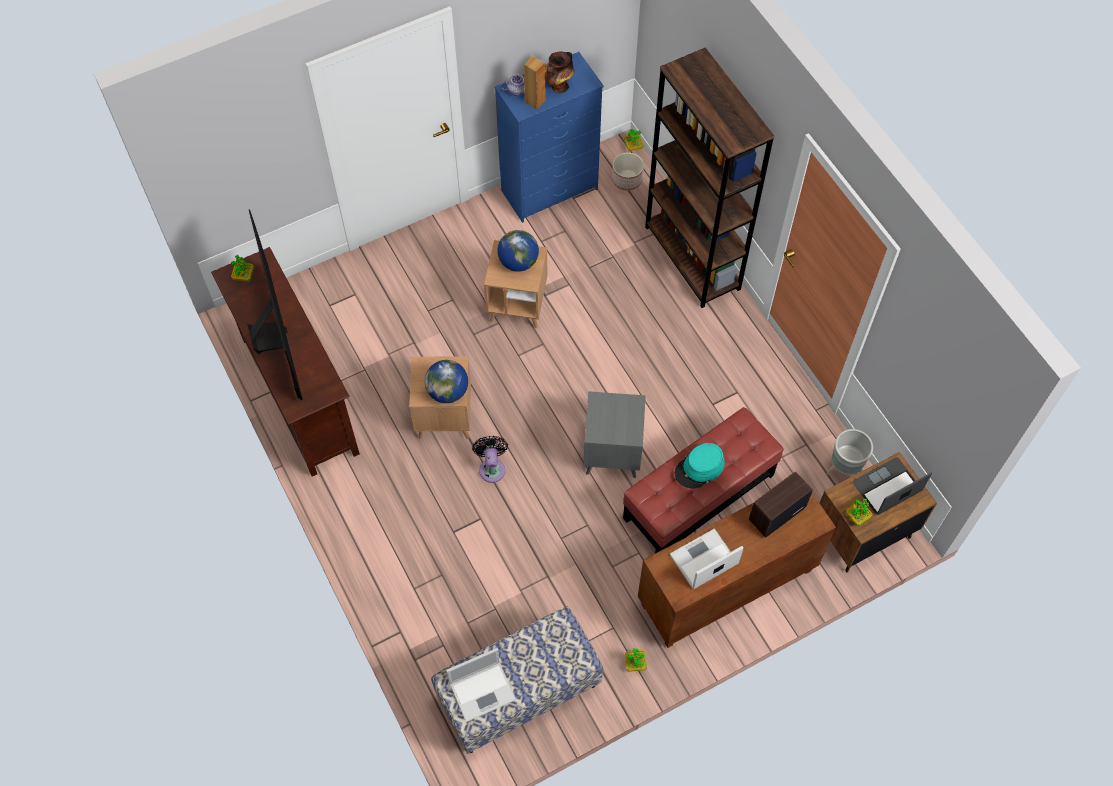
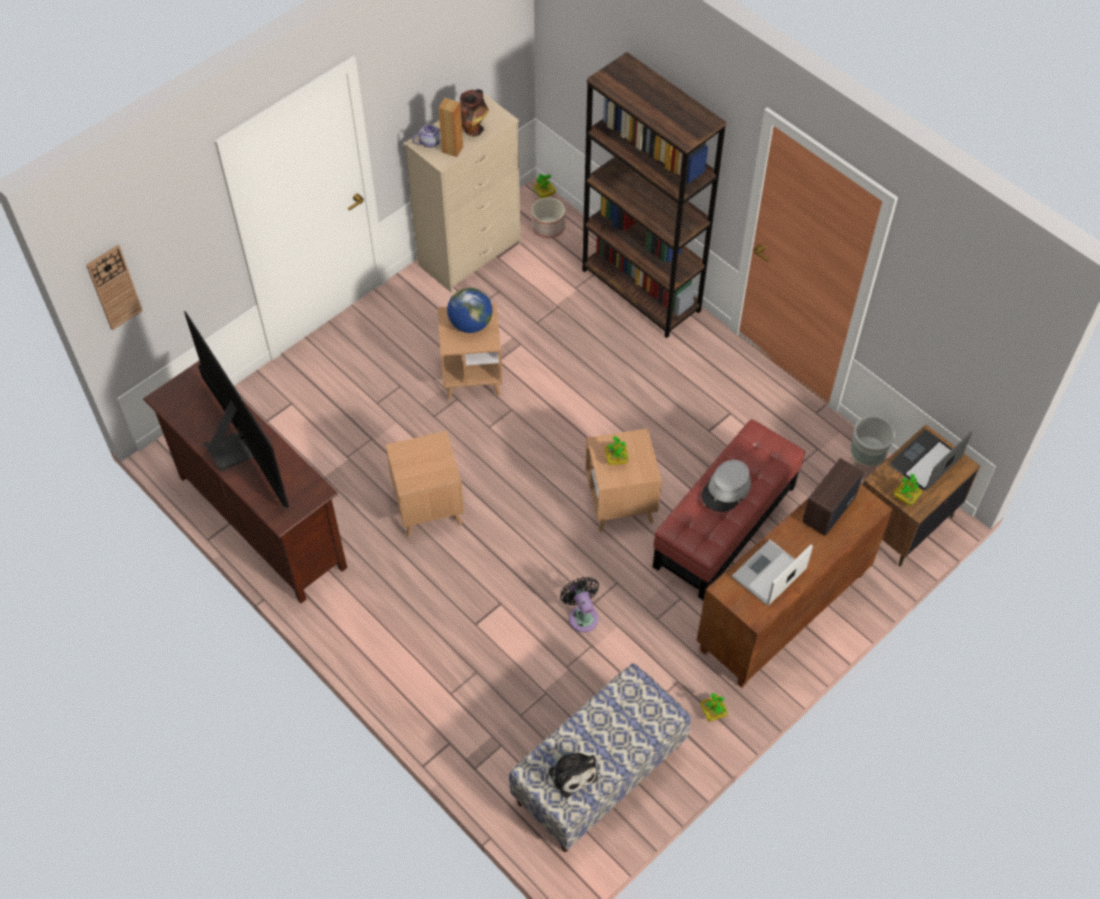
camera: 15 degrees left, 5 degrees down
potted plant [231,255,254,282] -> potted plant moved to [605,436,629,465]
globe [425,360,468,403] -> none
laptop [446,648,516,722] -> plush toy [548,748,598,798]
black fan [472,436,508,483] -> black fan moved to [560,577,599,632]
blue dresser [495,52,604,223] -> beige dresser [404,93,521,293]
grey side table [584,391,646,478] -> brown side table [586,428,662,532]
turquoise hat [675,443,725,489] -> grey hat [701,460,751,512]
none -> wall clock [86,245,143,330]

